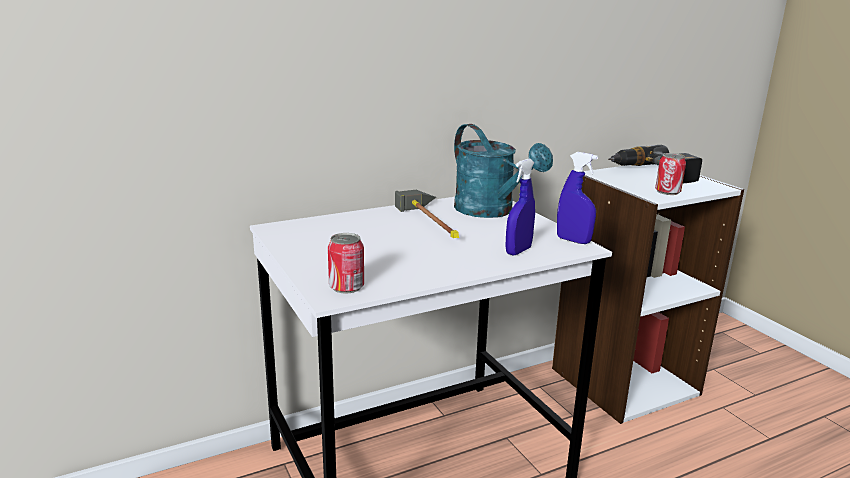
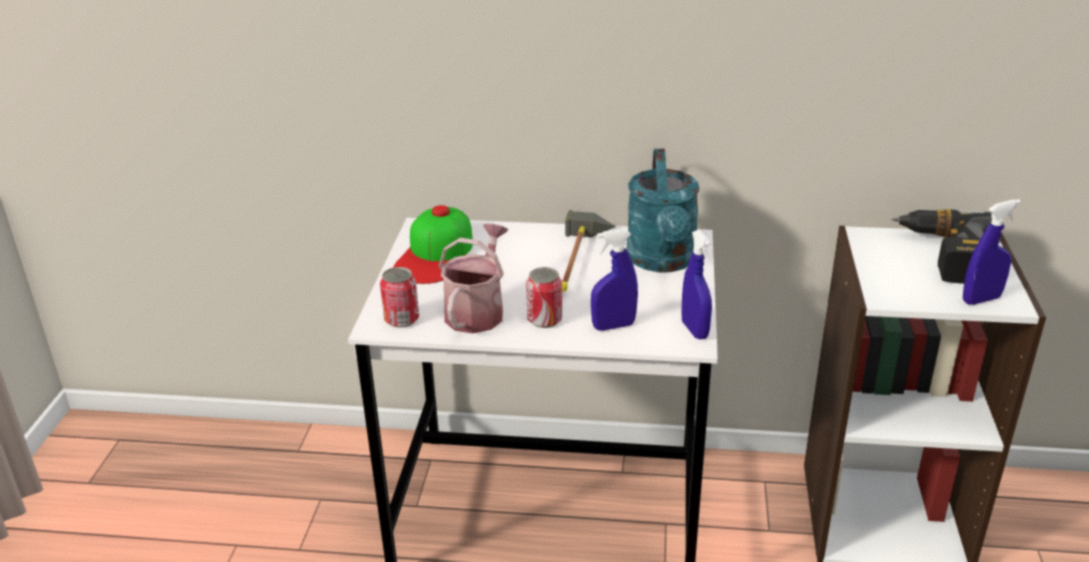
camera: 35 degrees right, 10 degrees up
can [655,153,686,195] -> can moved to [526,267,562,328]
none -> cap [393,205,473,284]
none -> watering can [439,223,509,334]
none -> blue spray bottle [963,199,1021,305]

